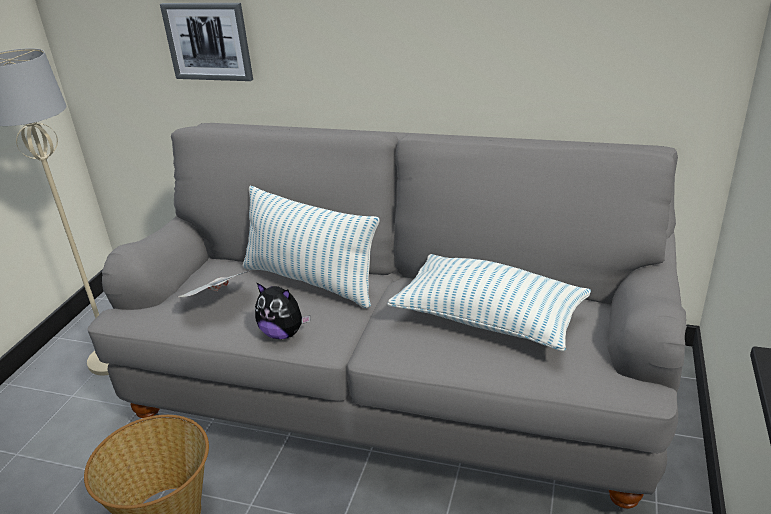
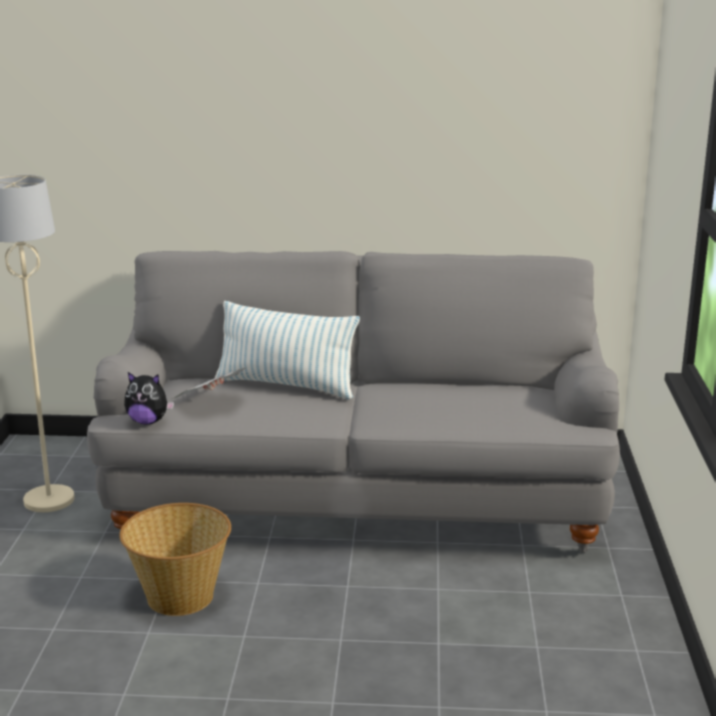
camera: 15 degrees left, 10 degrees down
picture [160,3,253,81] -> none
plush toy [255,282,311,339] -> plush toy moved to [124,372,174,425]
pillow [388,254,591,352] -> none

